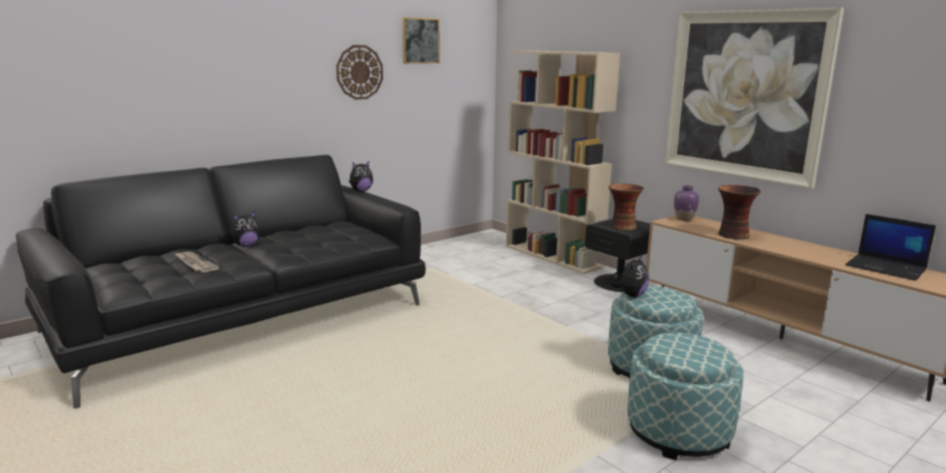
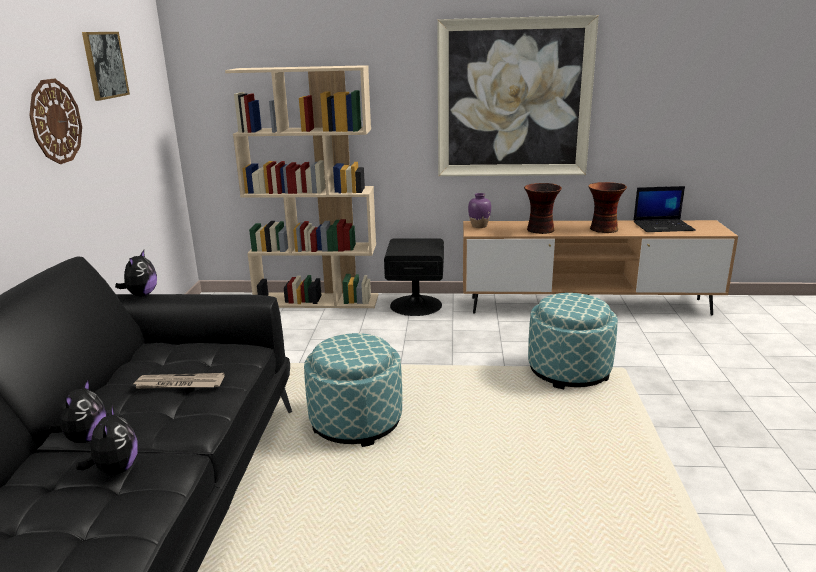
camera: 45 degrees left, 5 degrees up
newspaper [174,251,220,272] -> newspaper moved to [134,373,225,389]
vase [609,184,644,231] -> vase moved to [588,182,627,233]
plush toy [610,255,649,297] -> plush toy moved to [76,405,138,475]
ottoman [627,333,744,460] -> ottoman moved to [304,333,402,447]

